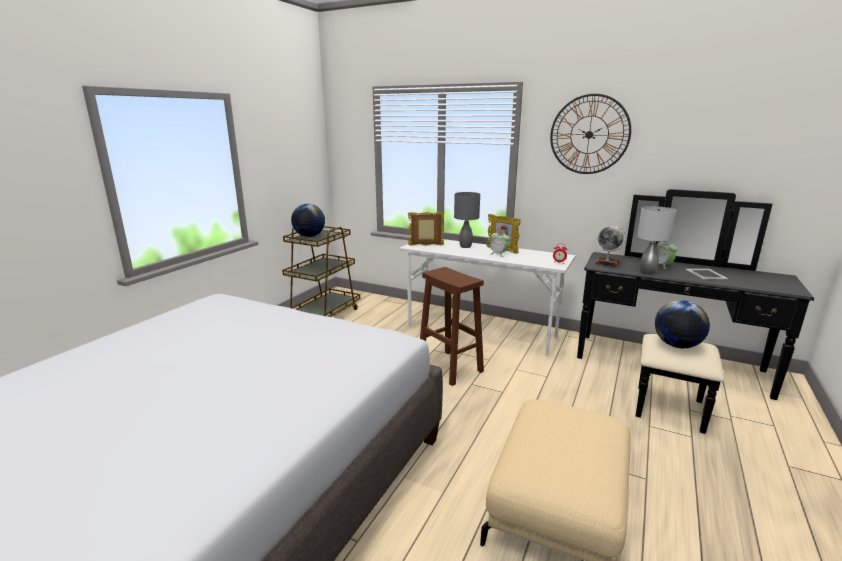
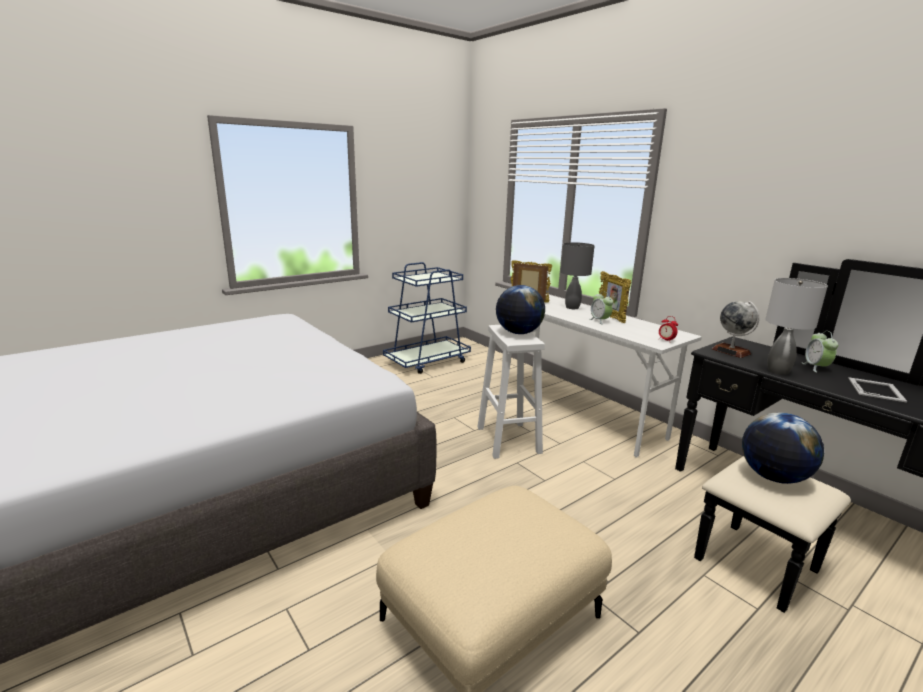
camera: 25 degrees right, 0 degrees up
brown cart [282,226,360,317] -> blue cart [383,262,471,374]
globe [291,204,325,237] -> globe moved to [496,285,545,334]
brown stool [420,267,484,386] -> white stool [477,325,545,459]
wall clock [550,94,631,174] -> none

